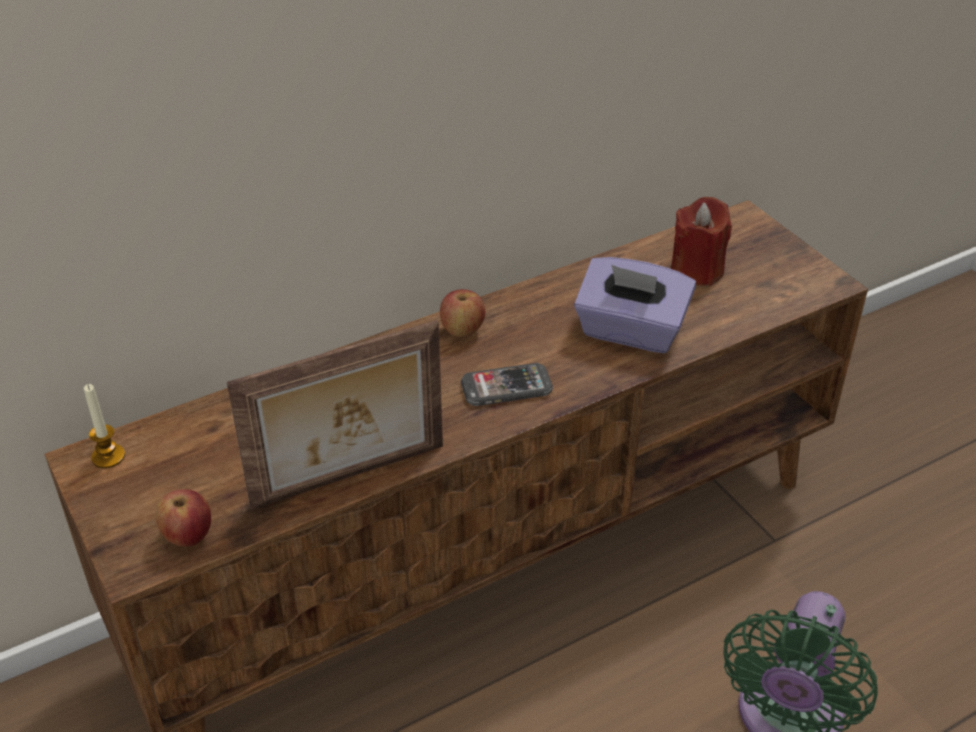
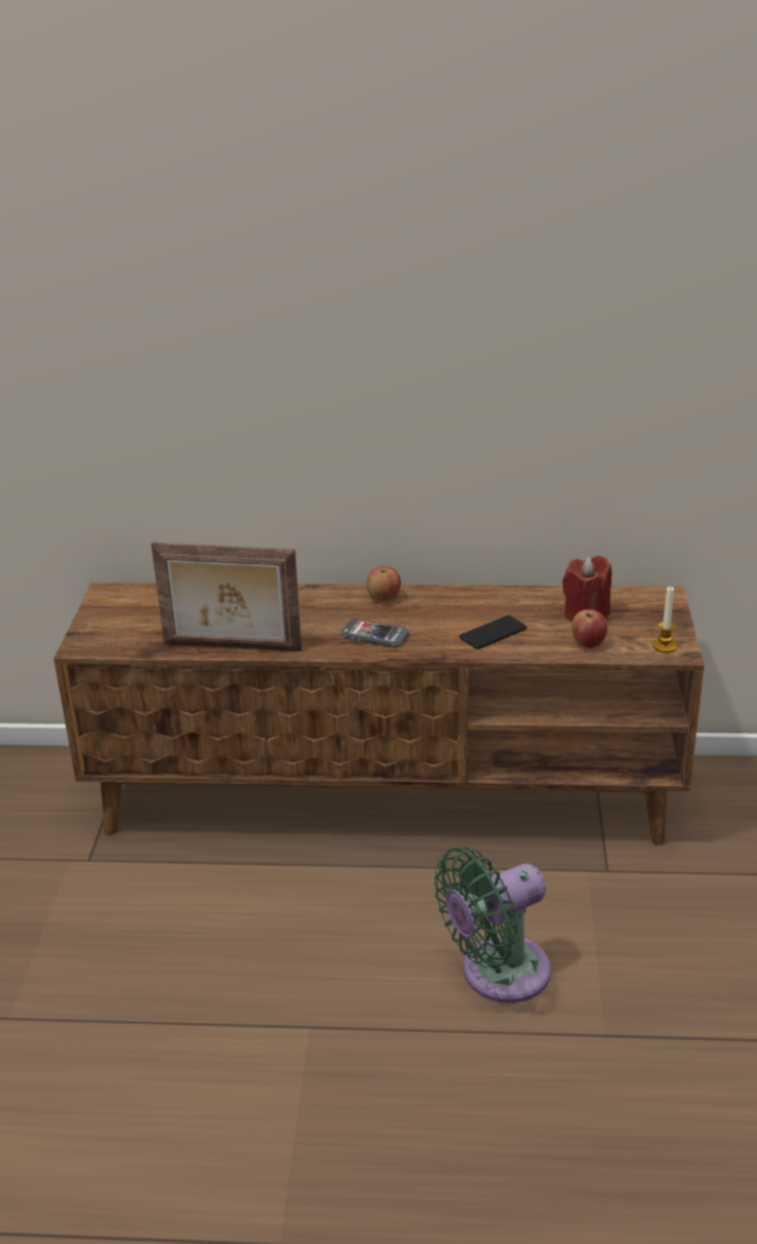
camera: 35 degrees right, 10 degrees down
candle [84,384,125,468] -> candle moved to [653,586,677,653]
apple [155,489,211,547] -> apple moved to [572,609,608,648]
purple tissue box [574,257,696,353] -> phone [459,615,527,649]

